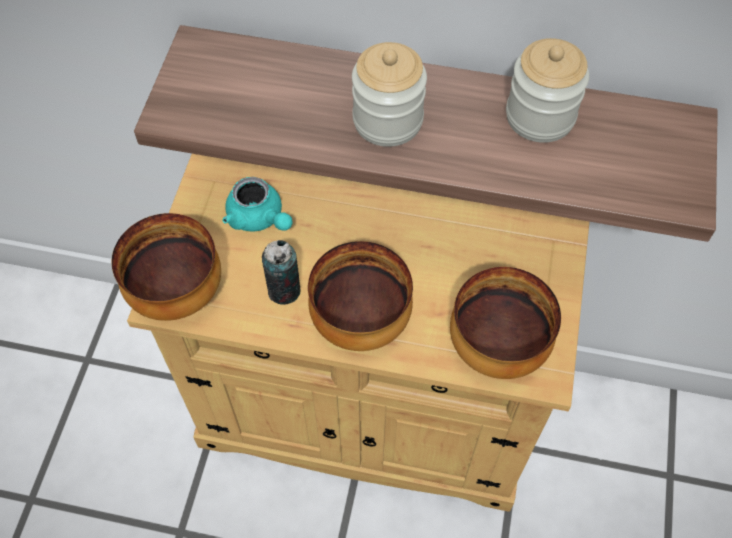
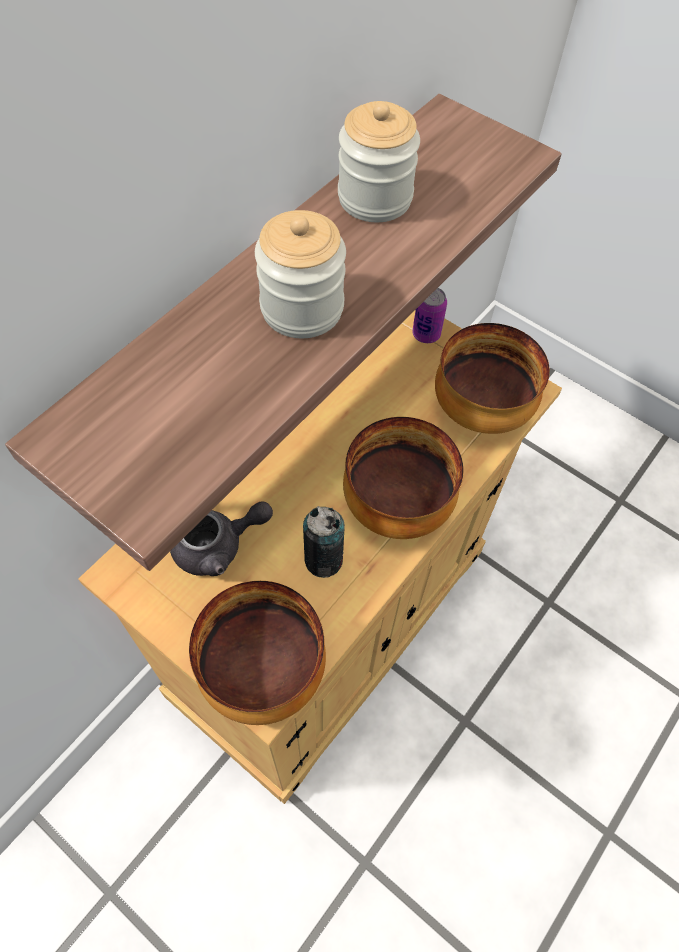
camera: 65 degrees left, 0 degrees up
turquoise teapot [222,177,293,232] -> grey teapot [170,501,273,576]
none -> can [412,288,447,343]

